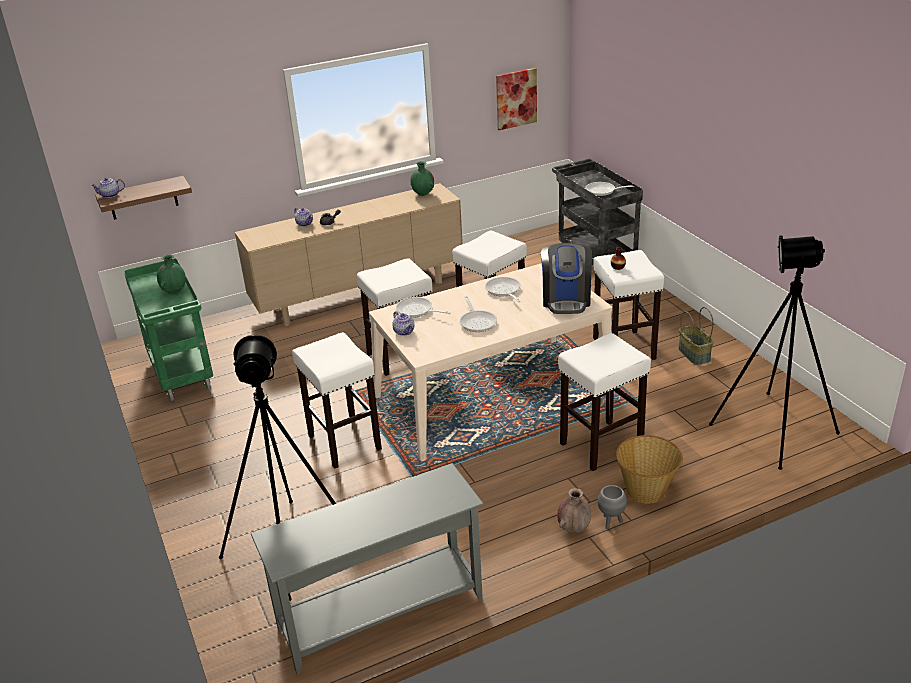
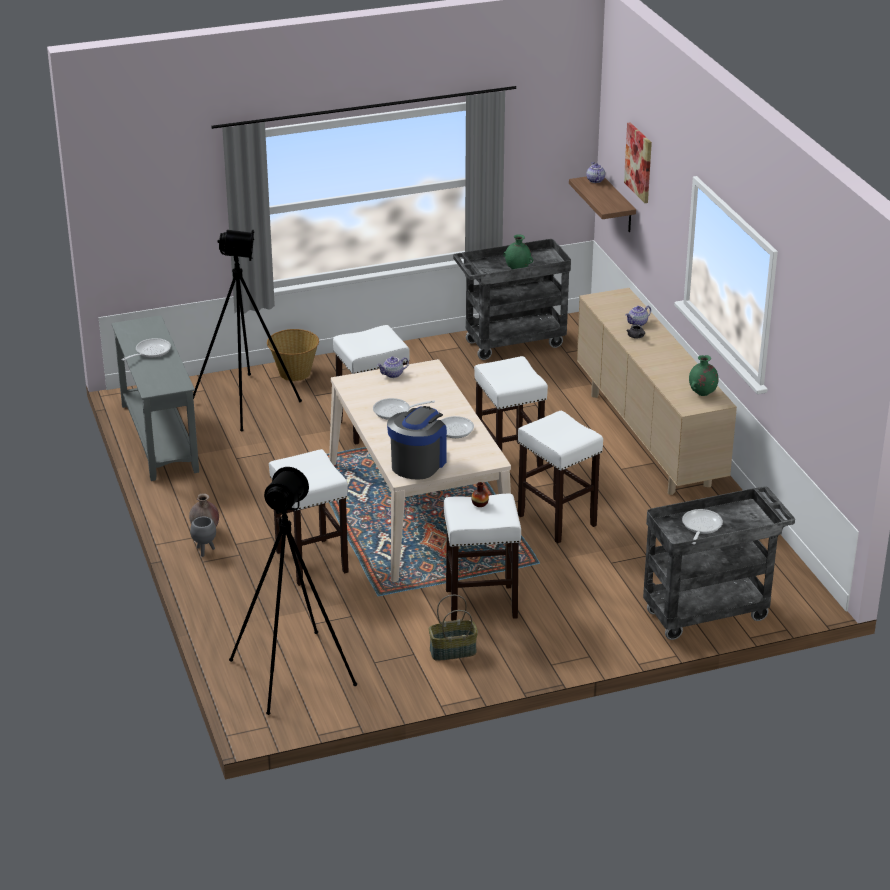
camera: 95 degrees right, 0 degrees up
green cart [124,258,213,401] -> black cart [453,239,571,360]
frying pan [396,297,451,318] -> frying pan moved to [121,338,171,361]
picture [496,68,537,130] -> picture moved to [624,122,652,203]
coffee machine [541,243,592,314] -> coffee machine turned 105 degrees clockwise [387,406,447,479]
basket [616,435,683,504] -> basket moved to [267,329,319,381]

